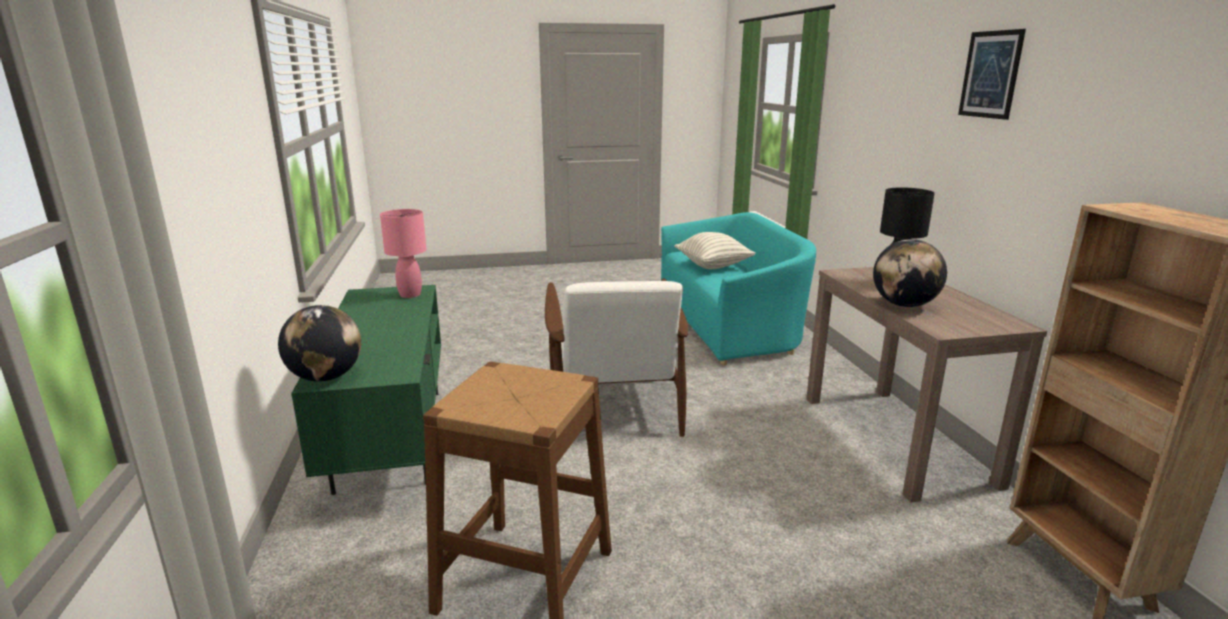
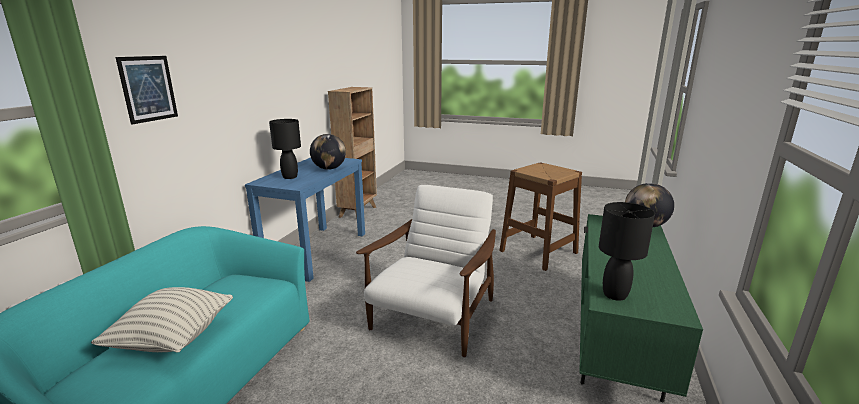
camera: 150 degrees left, 0 degrees up
pink table lamp [380,209,427,298] -> black table lamp [599,202,655,301]
brown console table [806,267,1047,502] -> blue console table [245,157,365,282]
picture [958,29,1026,120] -> picture moved to [116,56,178,124]

